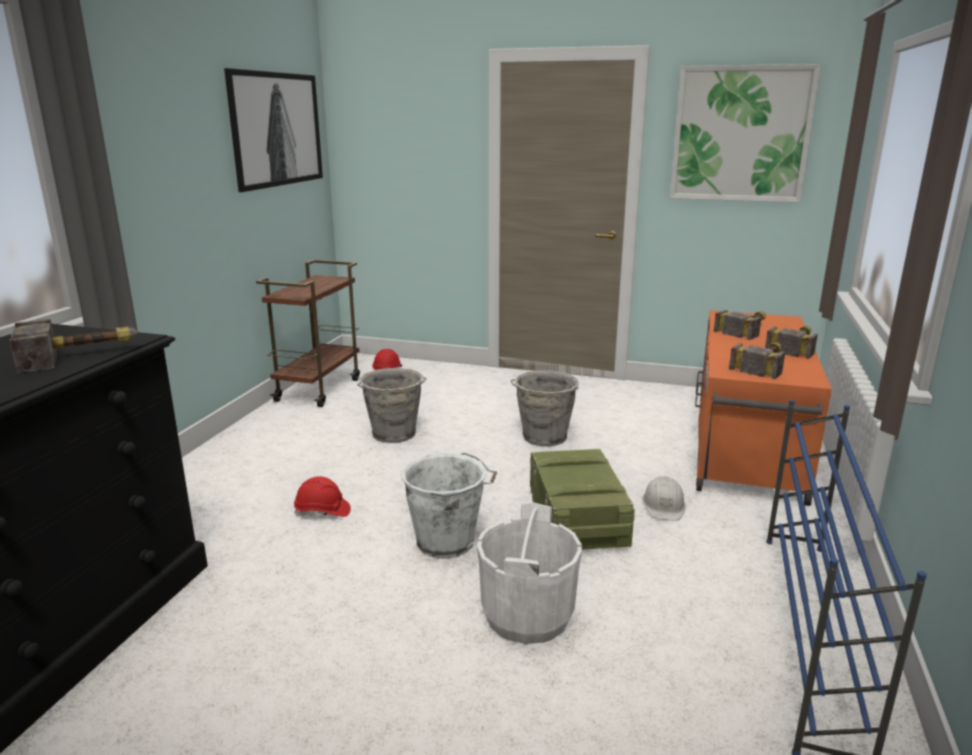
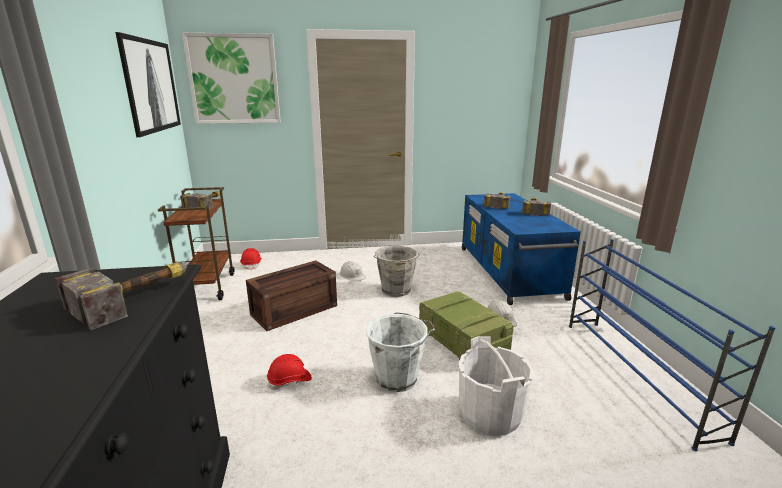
camera: 25 degrees left, 0 degrees up
grey bucket [357,368,426,443] -> crate [246,260,337,331]
picture [670,64,821,203] -> picture moved to [182,33,281,124]
orange cabinet [695,310,832,506] -> blue cabinet [462,193,581,305]
hammer [729,342,785,379] -> hammer moved to [180,191,220,210]
none -> white hard hat [339,261,366,281]

